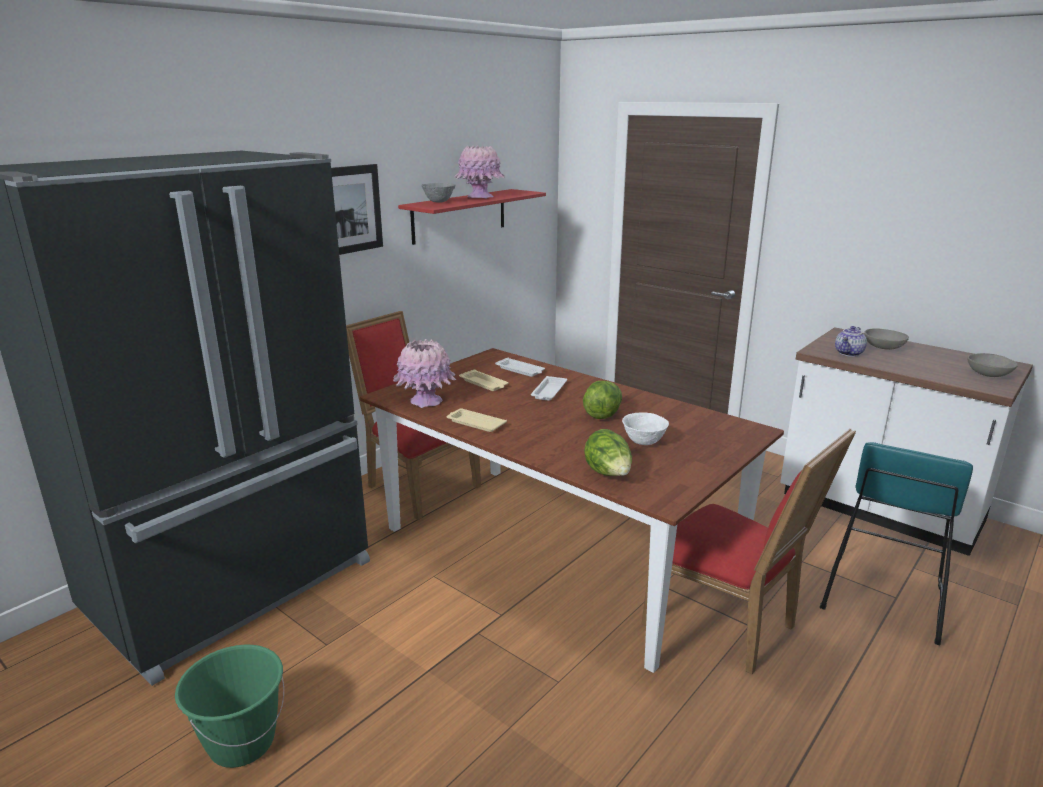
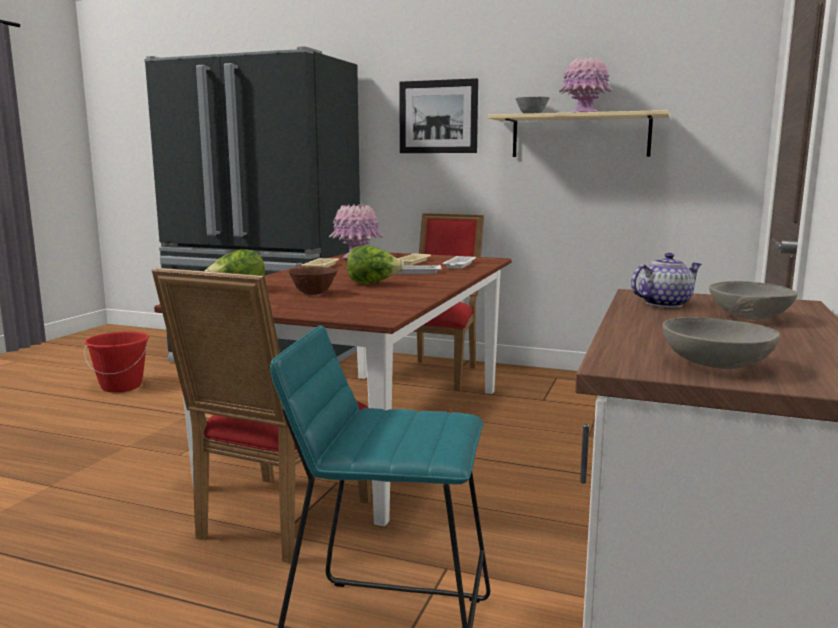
camera: 70 degrees right, 10 degrees down
green bucket [175,645,284,768] -> red bucket [84,331,149,392]
red shelf [398,189,546,245] -> beige shelf [488,110,670,157]
white bowl [622,412,669,445] -> brown bowl [288,267,338,295]
teapot [835,326,867,357] -> teapot turned 135 degrees clockwise [631,253,702,308]

